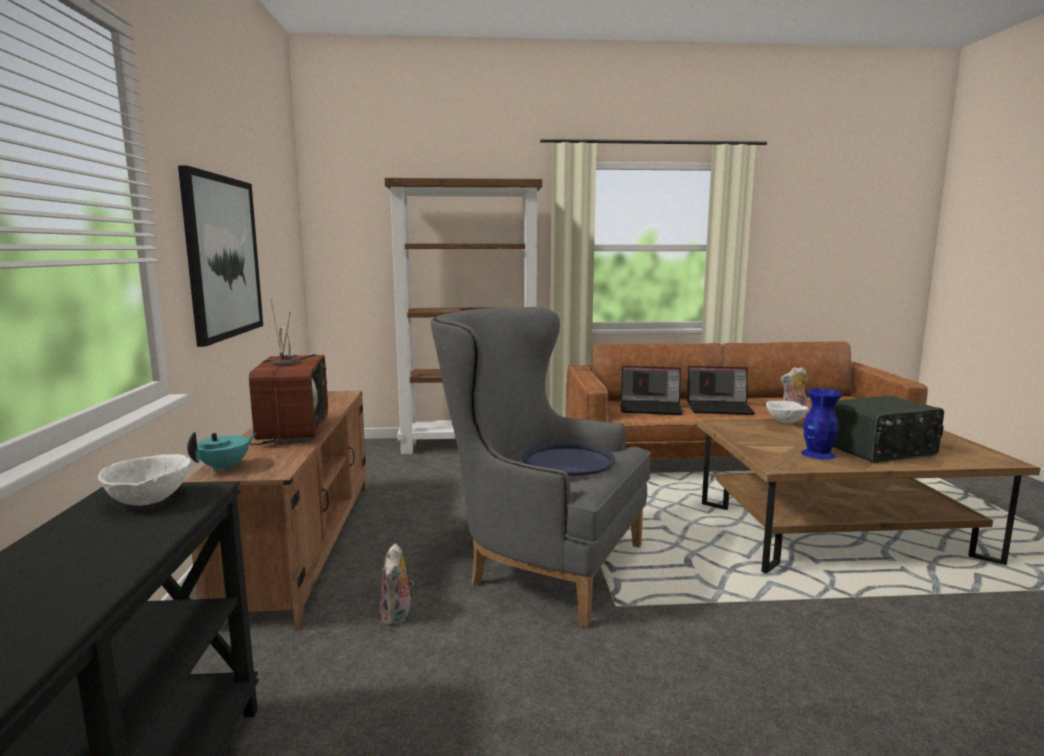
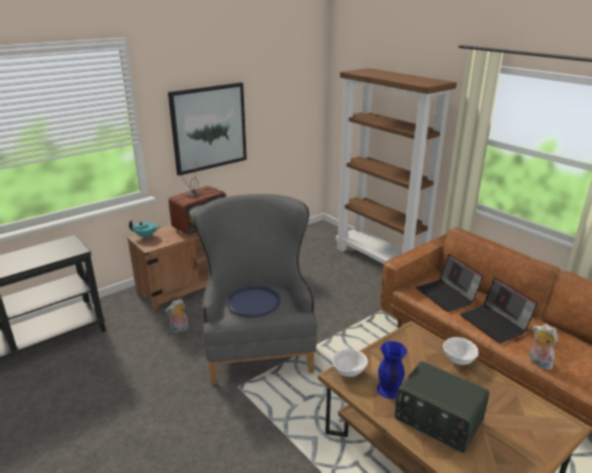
camera: 55 degrees right, 15 degrees up
white bowl [98,454,191,506] -> white bowl moved to [332,349,368,377]

